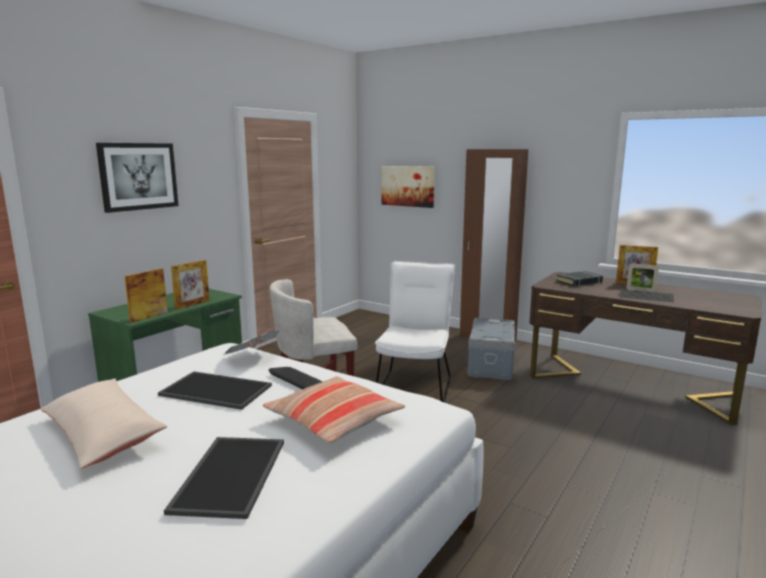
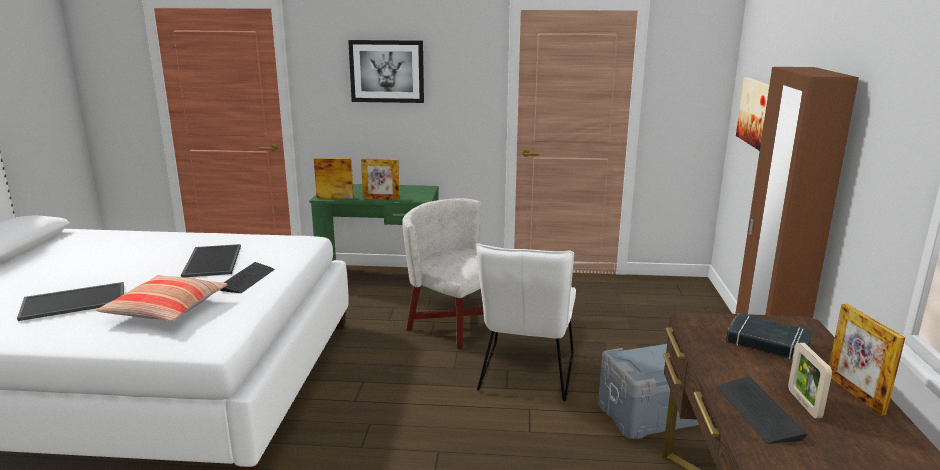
camera: 60 degrees right, 5 degrees up
beige pillow [41,379,167,469] -> none
newspaper [223,331,280,355] -> none
white chair [375,261,455,403] -> white chair turned 120 degrees clockwise [475,244,576,401]

